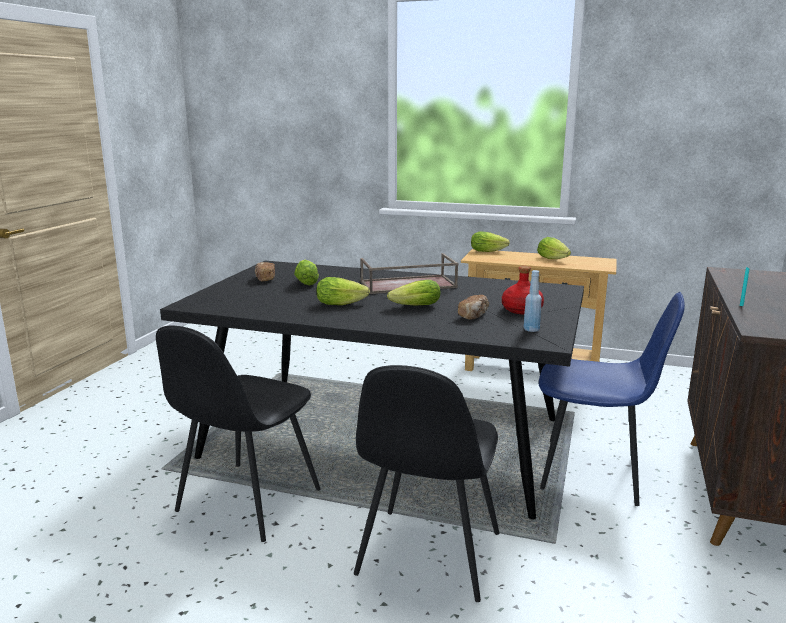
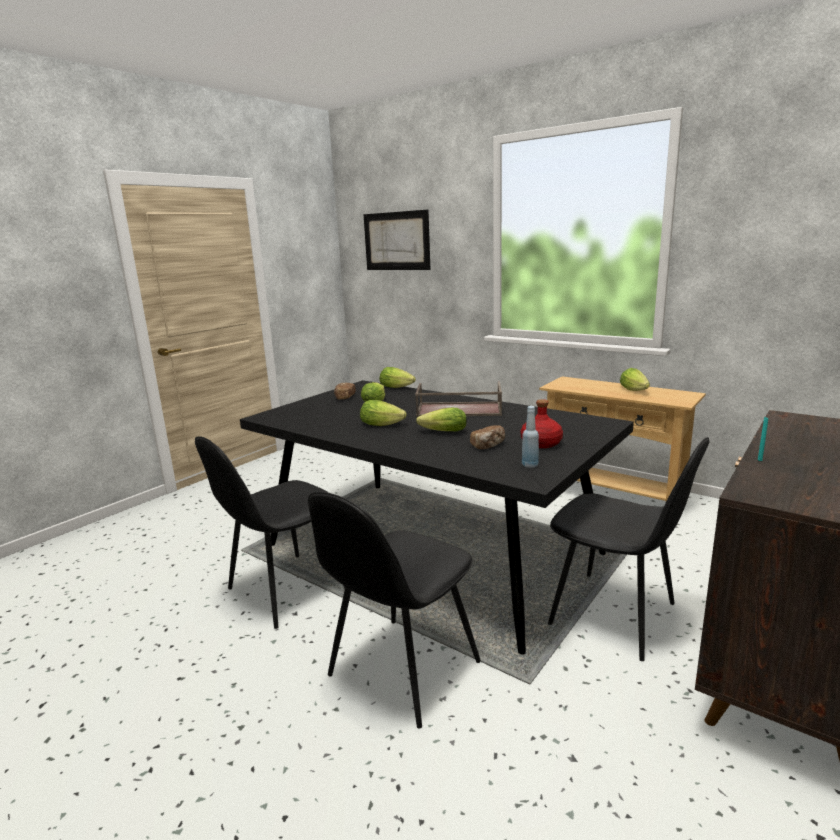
camera: 20 degrees right, 0 degrees up
lettuce [471,231,510,252] -> lettuce moved to [379,367,416,388]
blue chair [539,292,685,506] -> black chair [548,437,710,661]
none -> picture [363,210,431,270]

